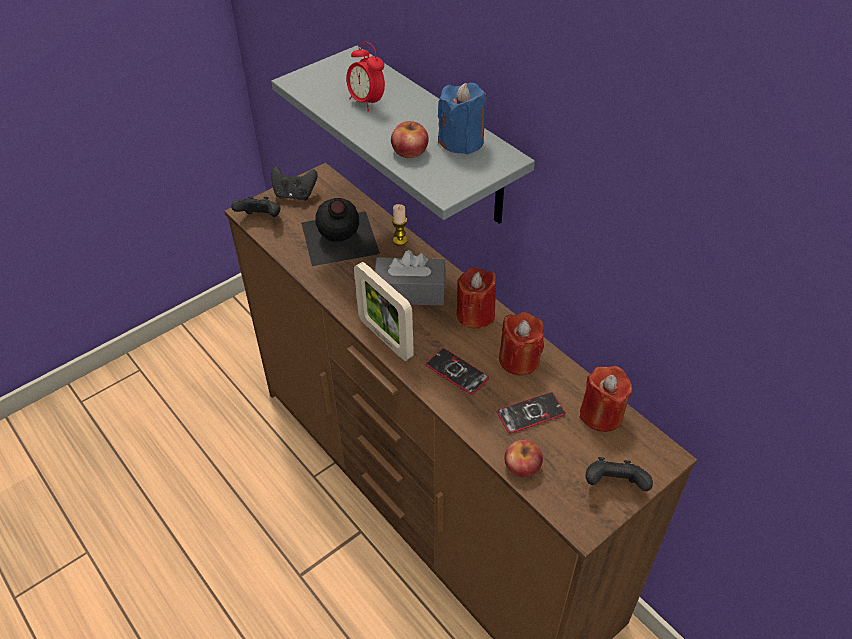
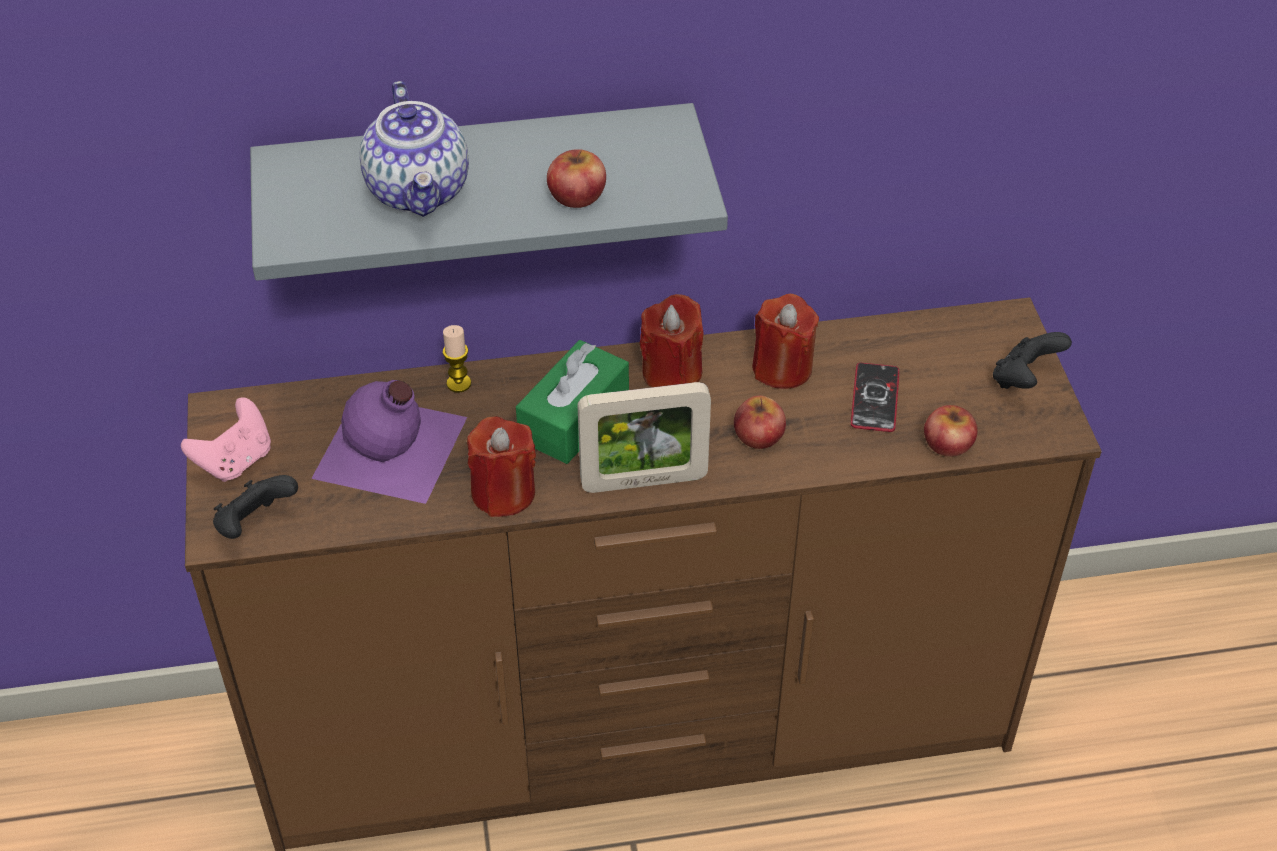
camera: 60 degrees left, 0 degrees up
black game controller [271,166,318,201] -> pink game controller [181,398,271,482]
black bottle [301,198,380,266] -> purple bottle [311,380,467,504]
alarm clock [346,42,385,112] -> teapot [360,81,469,217]
grey tissue box [375,250,446,305] -> green tissue box [516,340,629,464]
phone [426,348,489,395] -> apple [734,396,786,449]
blue candle [438,83,487,154] -> none
red candle [579,366,633,432] -> red candle moved to [467,417,536,517]

